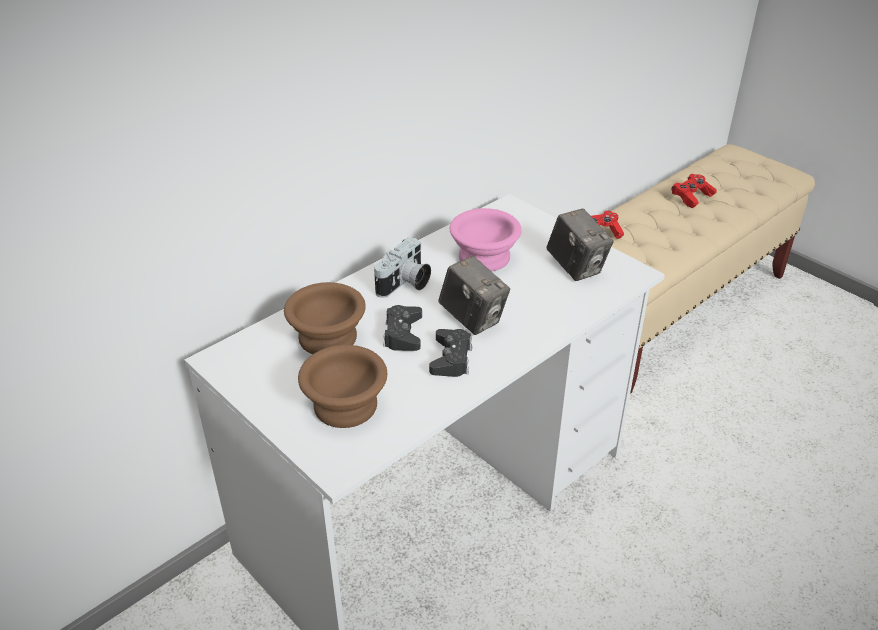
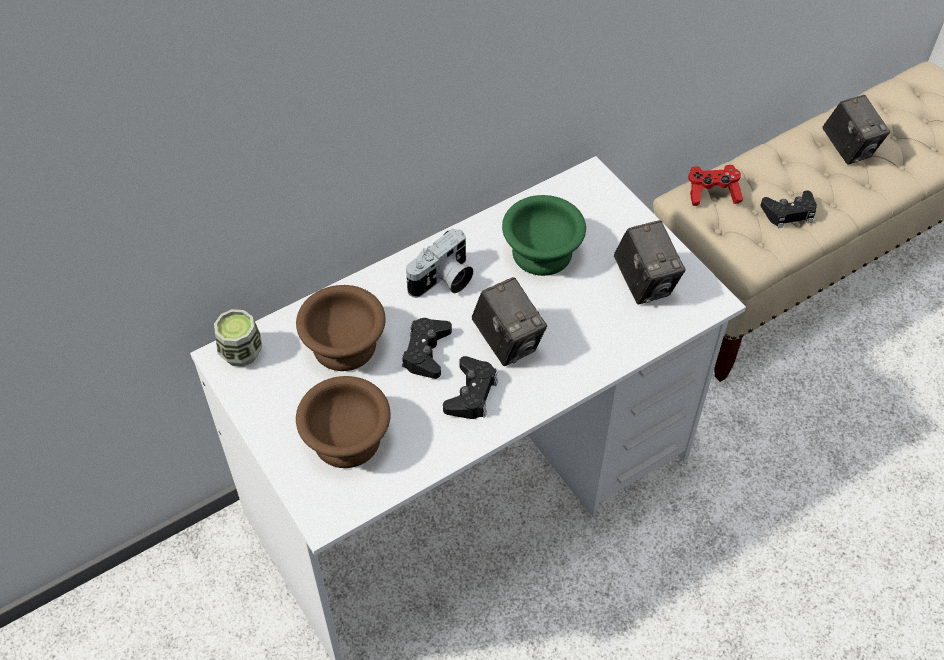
camera: 10 degrees right, 15 degrees up
pink bowl [450,208,522,271] -> green bowl [502,195,586,276]
red game controller [672,174,717,208] -> camera [822,95,890,165]
none -> cup [214,309,262,367]
none -> black game controller [760,190,817,228]

